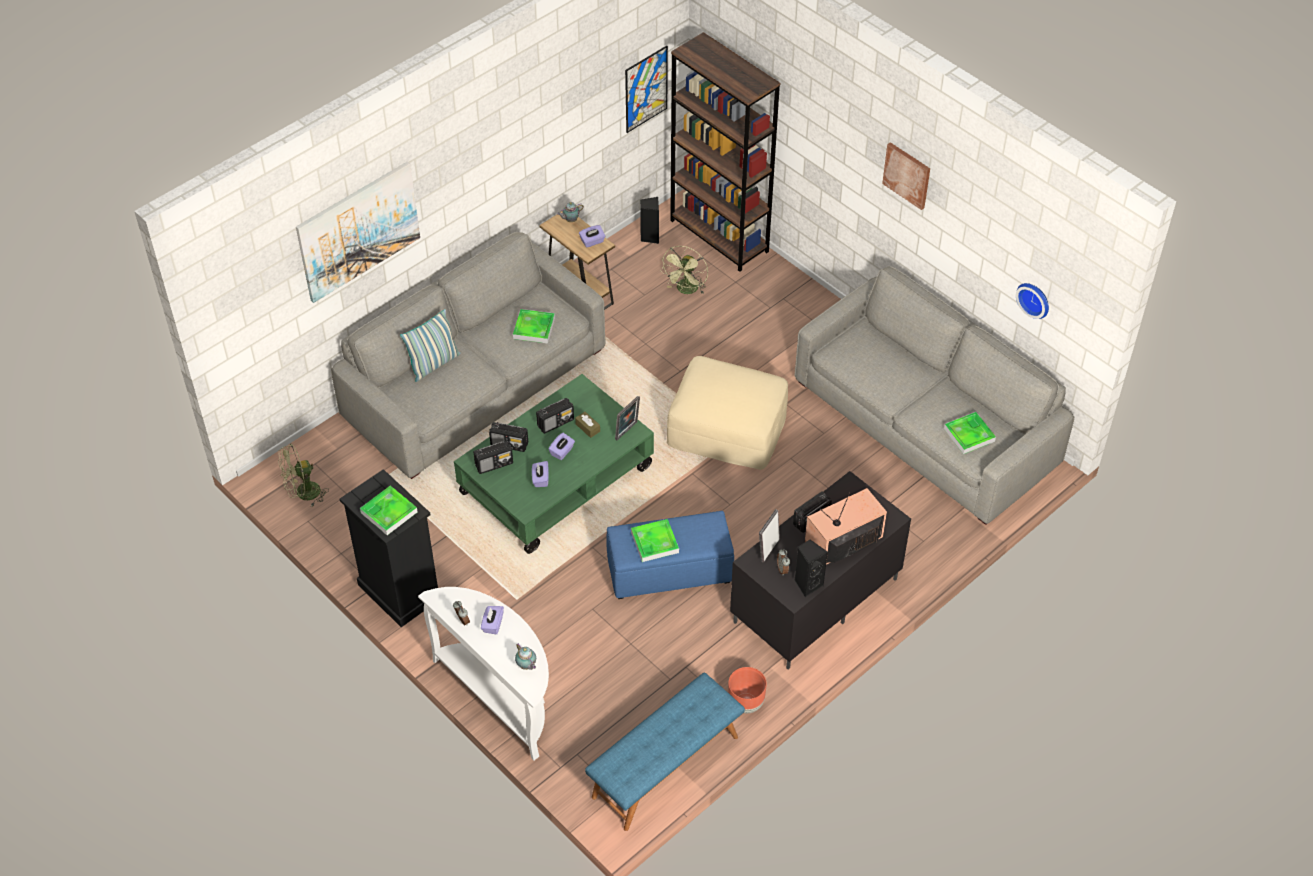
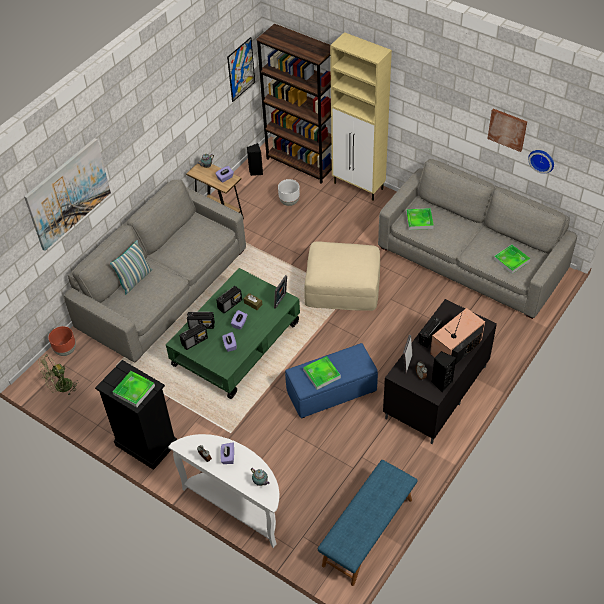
camera: 10 degrees left, 0 degrees up
tray [513,309,555,343] -> tray moved to [406,208,434,230]
green fan [660,246,708,294] -> white planter [278,179,300,206]
brown planter [728,667,767,713] -> brown planter moved to [48,326,76,356]
picture [882,142,930,210] -> picture moved to [488,109,527,152]
none -> beige cabinet [330,32,392,200]

